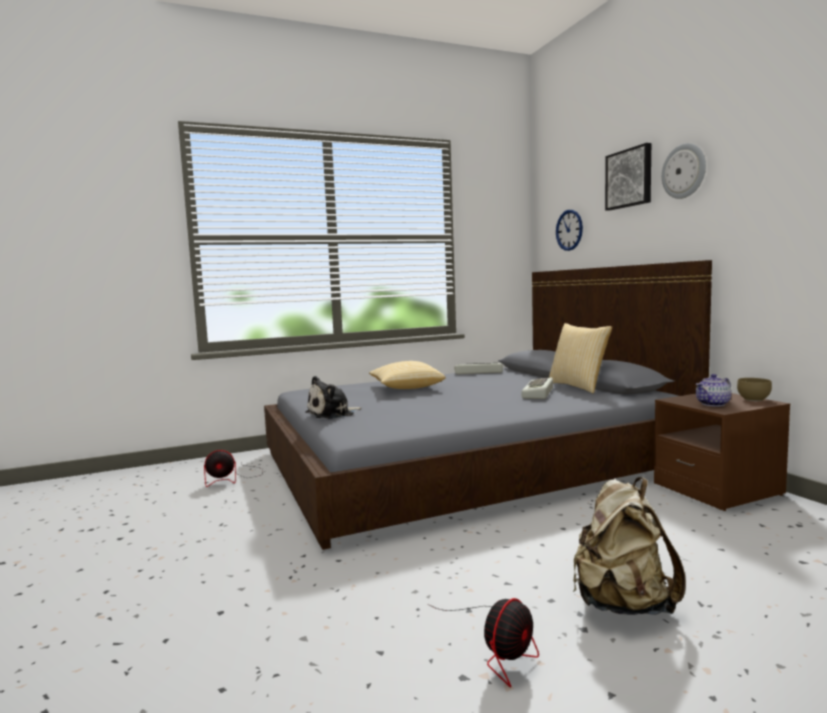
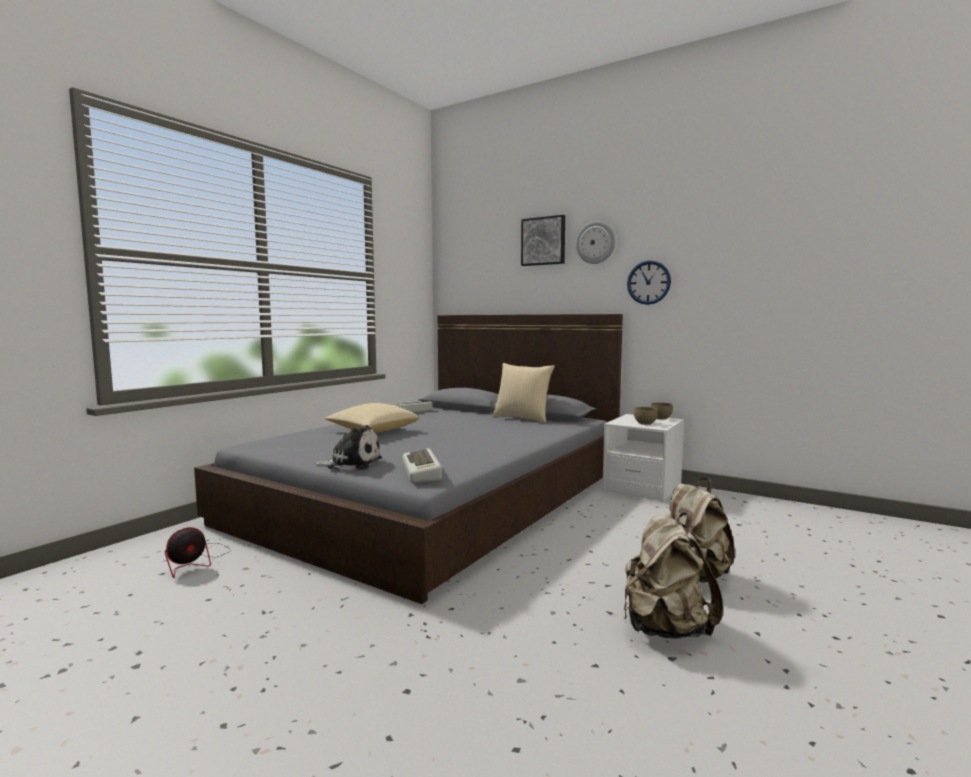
camera: 35 degrees left, 0 degrees up
plush toy [306,376,362,419] -> plush toy turned 105 degrees counterclockwise [314,425,382,471]
fan [427,598,539,688] -> beige backpack [624,513,723,639]
keyboard [521,377,553,399] -> keyboard moved to [402,448,442,483]
wall clock [556,210,583,251] -> wall clock moved to [627,260,671,305]
brown nightstand [654,393,790,511] -> white nightstand [602,414,684,502]
teapot [696,374,732,407] -> brown bowl [634,407,658,425]

